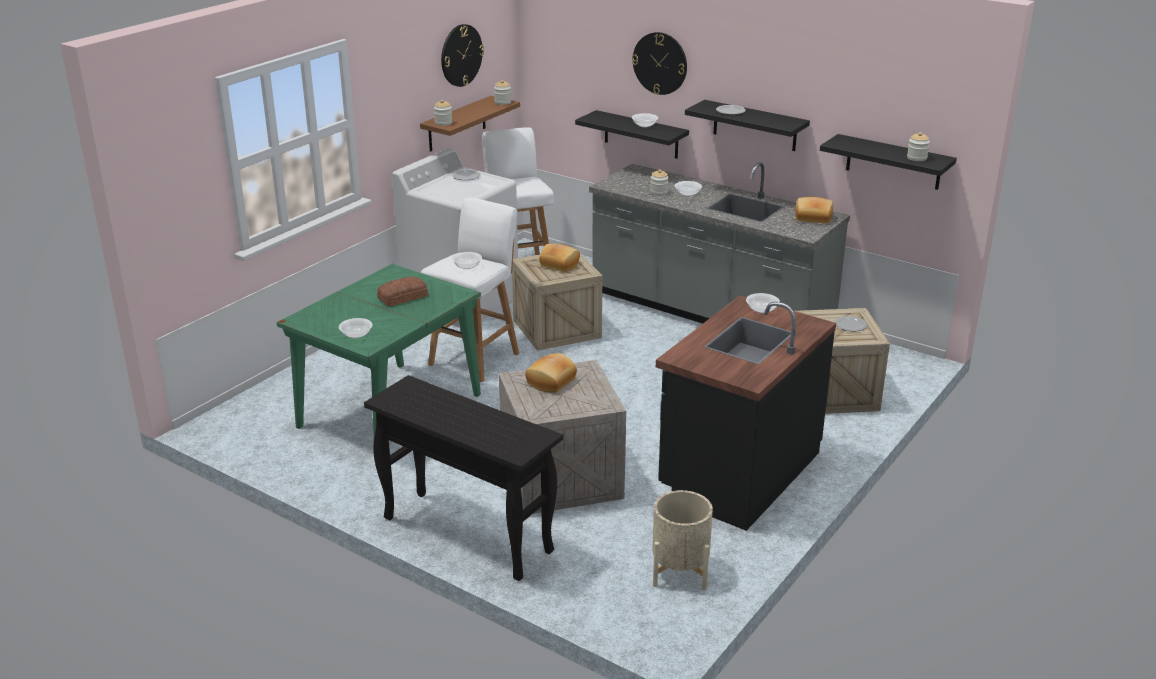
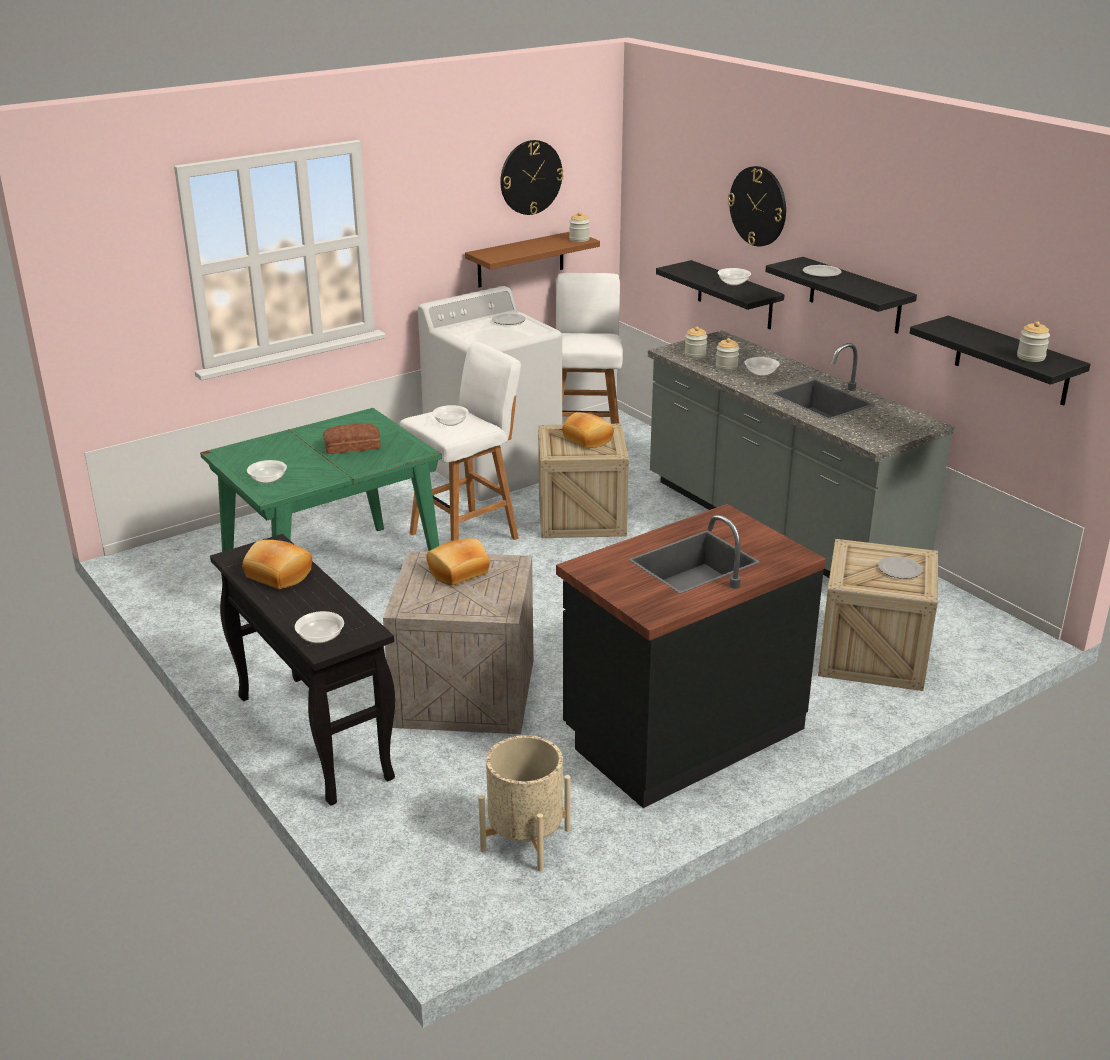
camera: 20 degrees right, 0 degrees up
jar [434,100,452,126] -> jar moved to [685,327,708,359]
bowl [746,293,780,313] -> bowl moved to [295,611,344,643]
bread [795,197,833,224] -> bread moved to [242,540,312,589]

